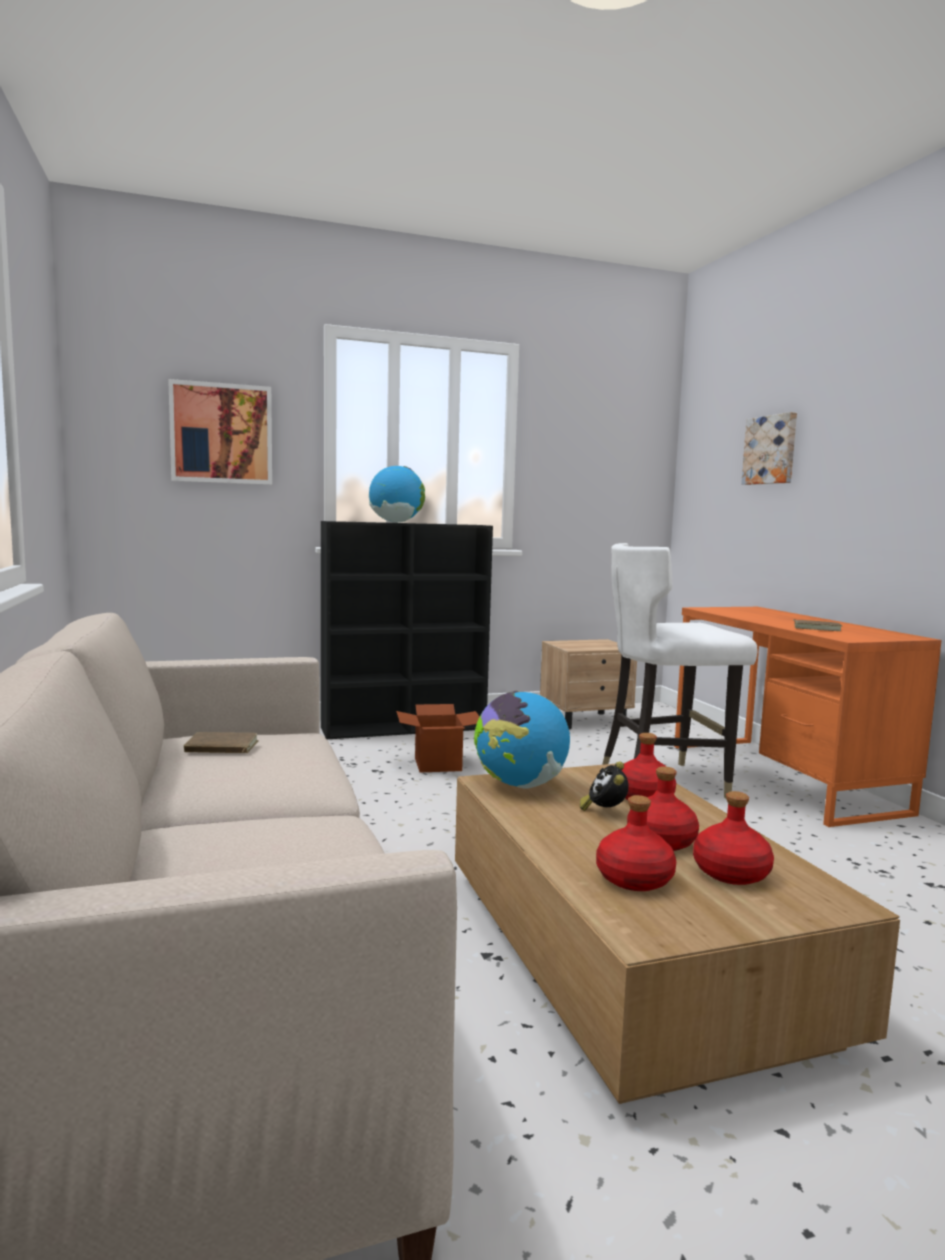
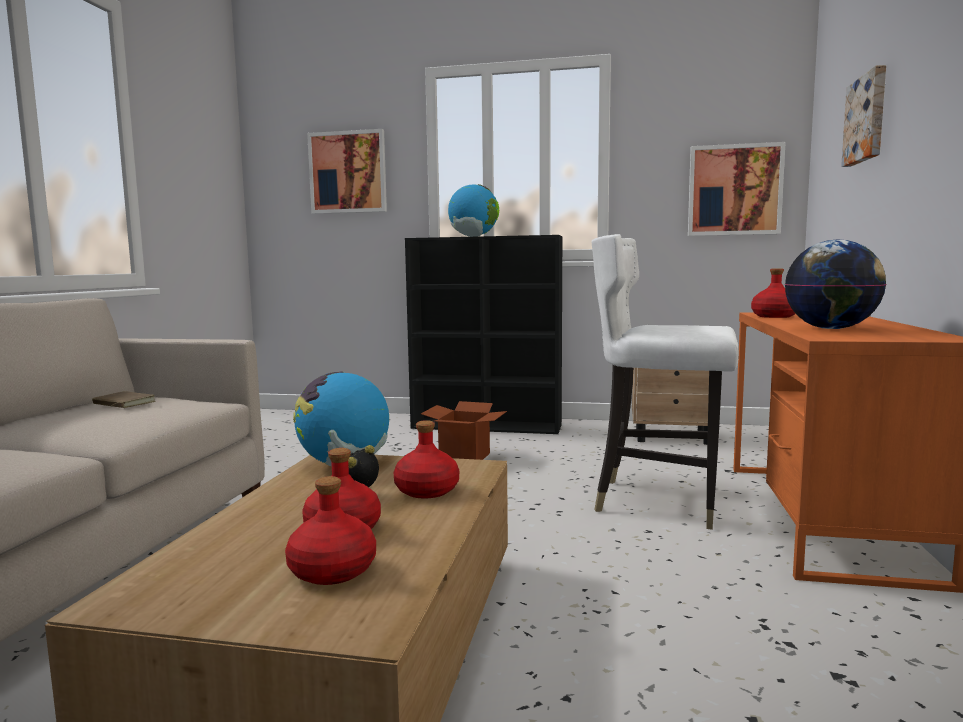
camera: 30 degrees right, 0 degrees up
red bottle [596,795,676,891] -> red bottle moved to [751,268,796,318]
brown book [793,619,842,631] -> globe [785,239,886,329]
none -> picture [688,142,786,236]

